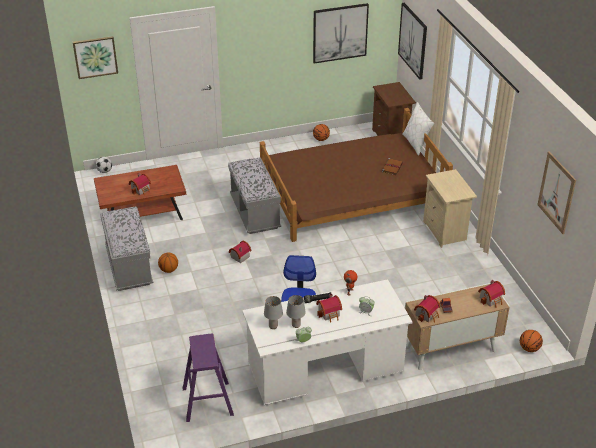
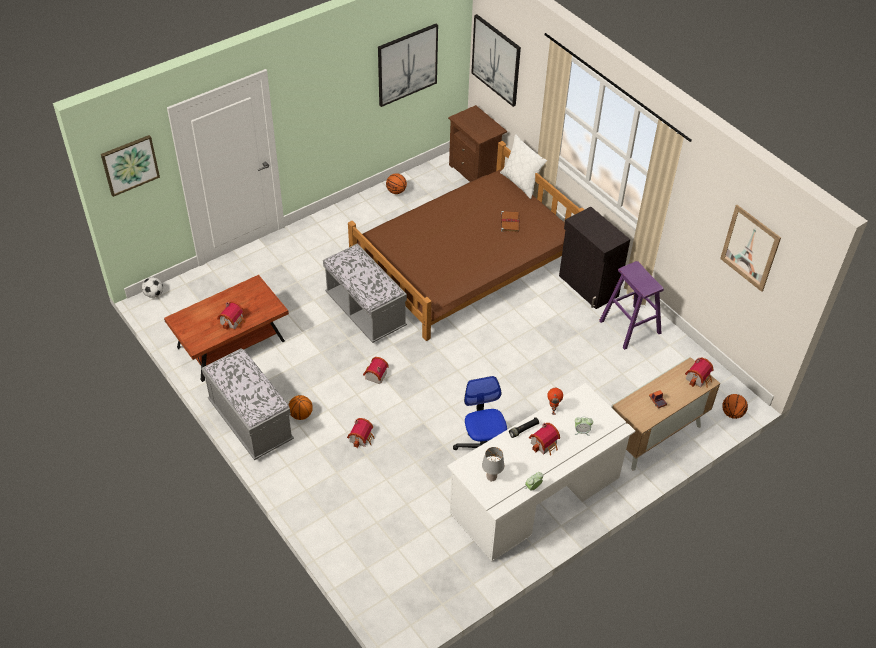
camera: 20 degrees left, 10 degrees up
purple stool [183,334,234,422] -> purple stool moved to [599,261,664,350]
grey table lamp [286,295,306,328] -> none
toy house [414,295,440,323] -> toy house moved to [347,418,375,448]
beige nightstand [423,169,477,248] -> black cabinet [559,207,630,309]

